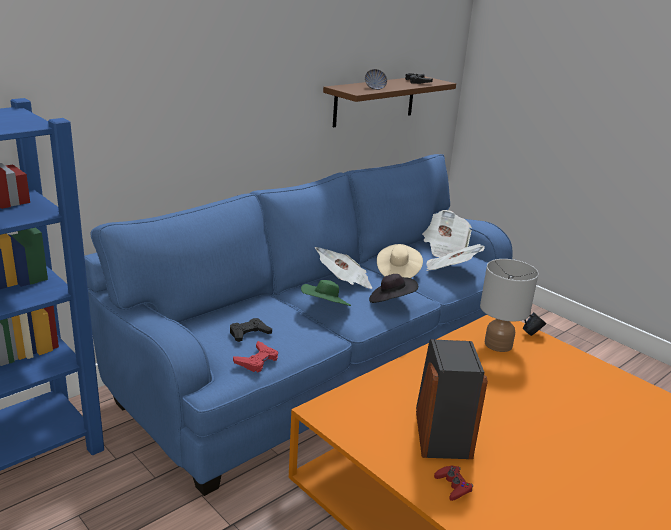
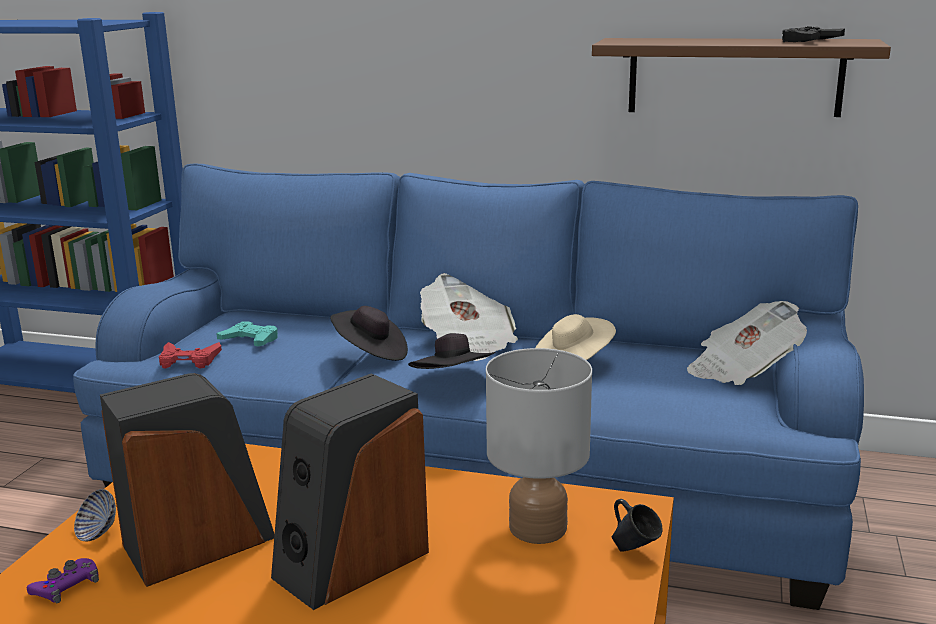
camera: 60 degrees right, 5 degrees down
black game controller [230,318,272,342] -> turquoise game controller [216,321,278,347]
green hat [301,280,351,306] -> black hat [330,306,408,361]
bowl [365,69,387,90] -> bowl moved to [74,489,116,541]
newspaper [426,244,485,271] -> none
red game controller [434,466,473,501] -> purple game controller [27,558,99,604]
none -> speaker [271,373,429,610]

